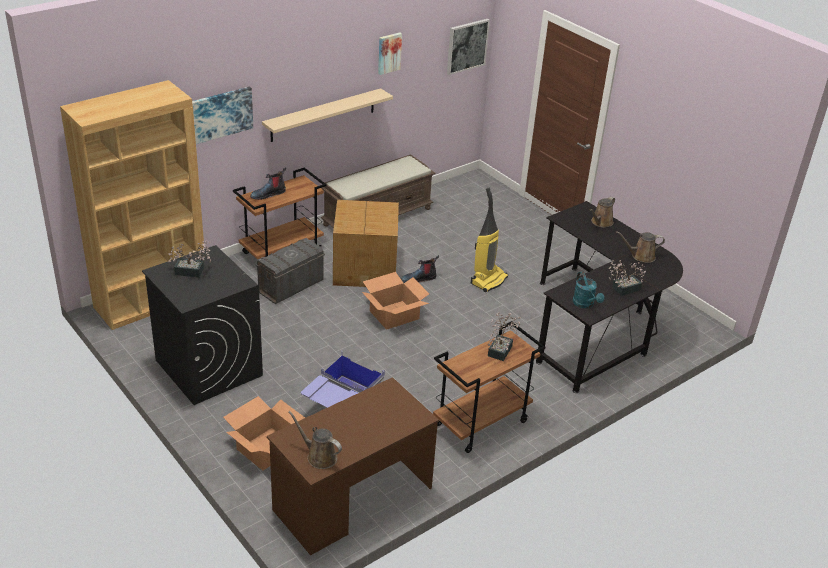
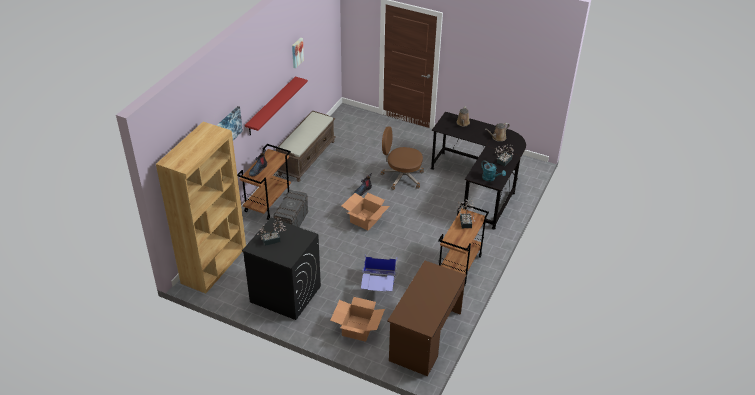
camera: 25 degrees left, 5 degrees up
beige shelf [262,88,393,142] -> red shelf [245,76,308,135]
brown watering can [289,411,342,469] -> none
cardboard box [333,200,399,287] -> none
picture [447,19,490,75] -> none
vacuum cleaner [471,188,508,292] -> brown office chair [380,126,424,190]

